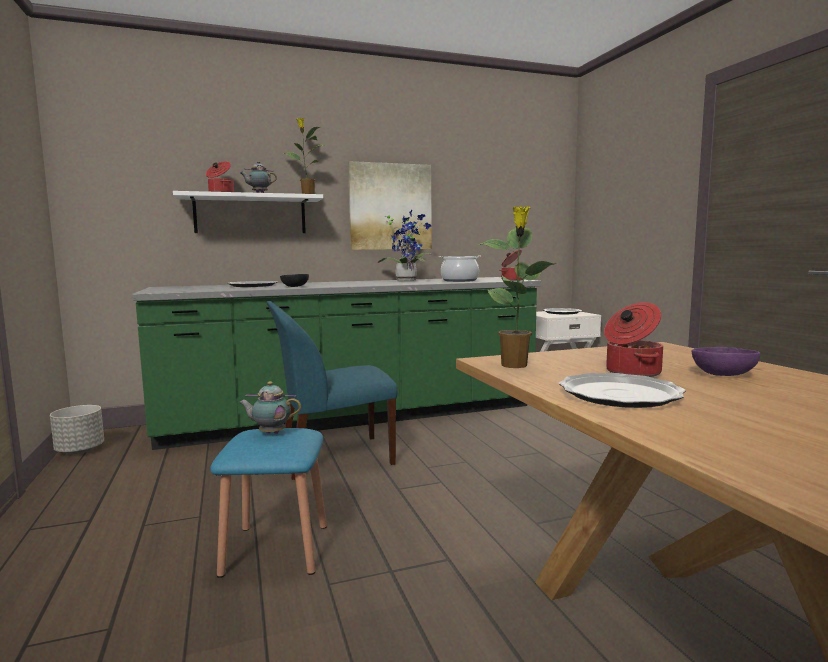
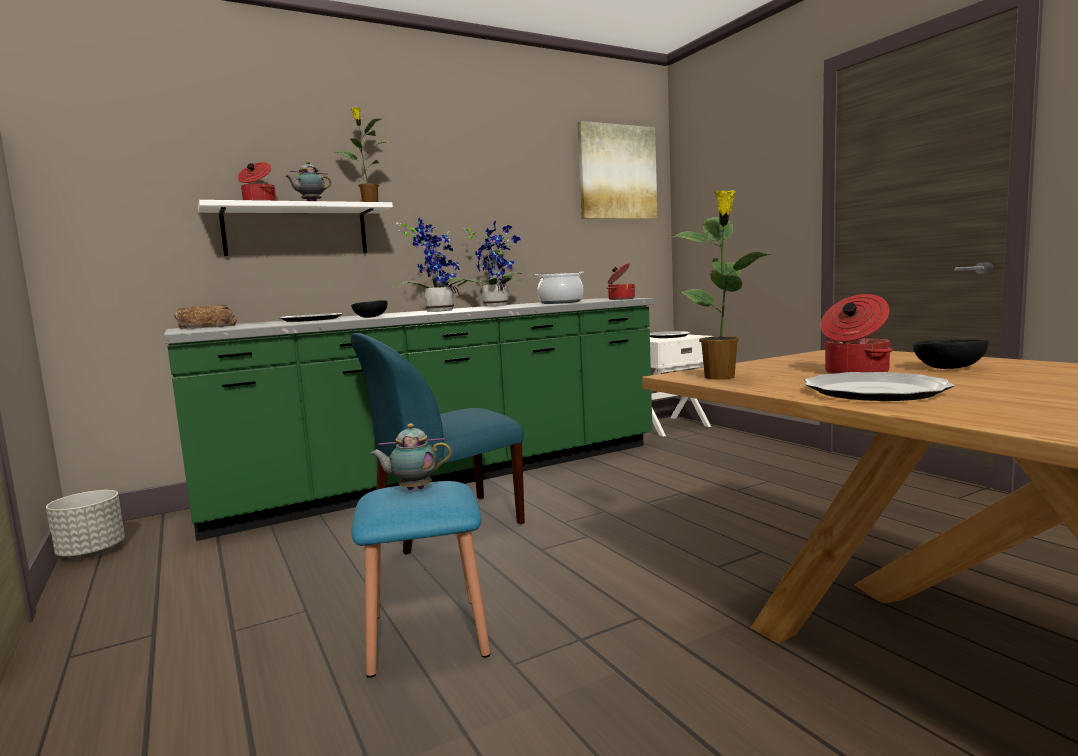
camera: 10 degrees left, 0 degrees up
picture [348,161,432,250] -> picture moved to [577,121,658,219]
purple bowl [692,347,760,376] -> black bowl [913,339,989,369]
none -> bread [174,305,237,329]
none -> potted plant [392,217,476,312]

